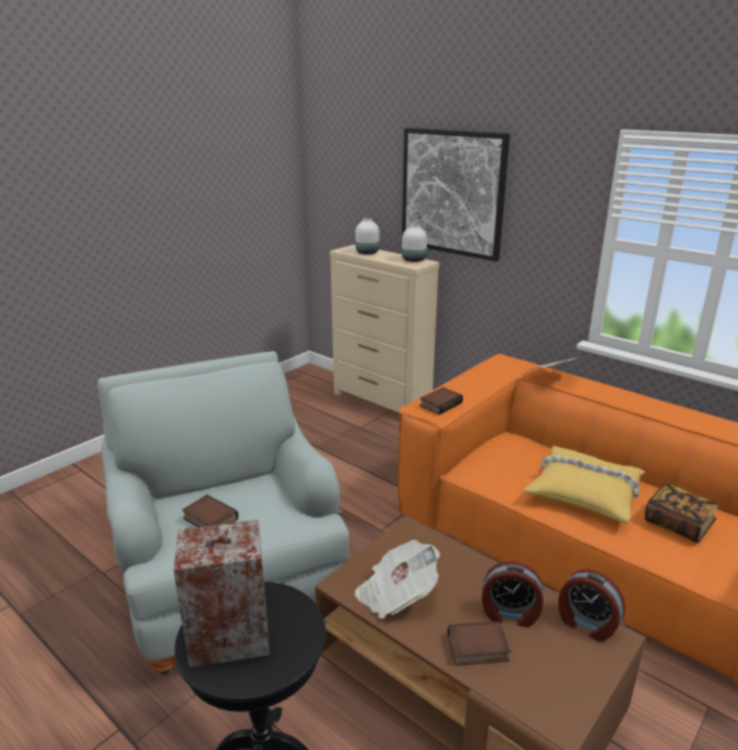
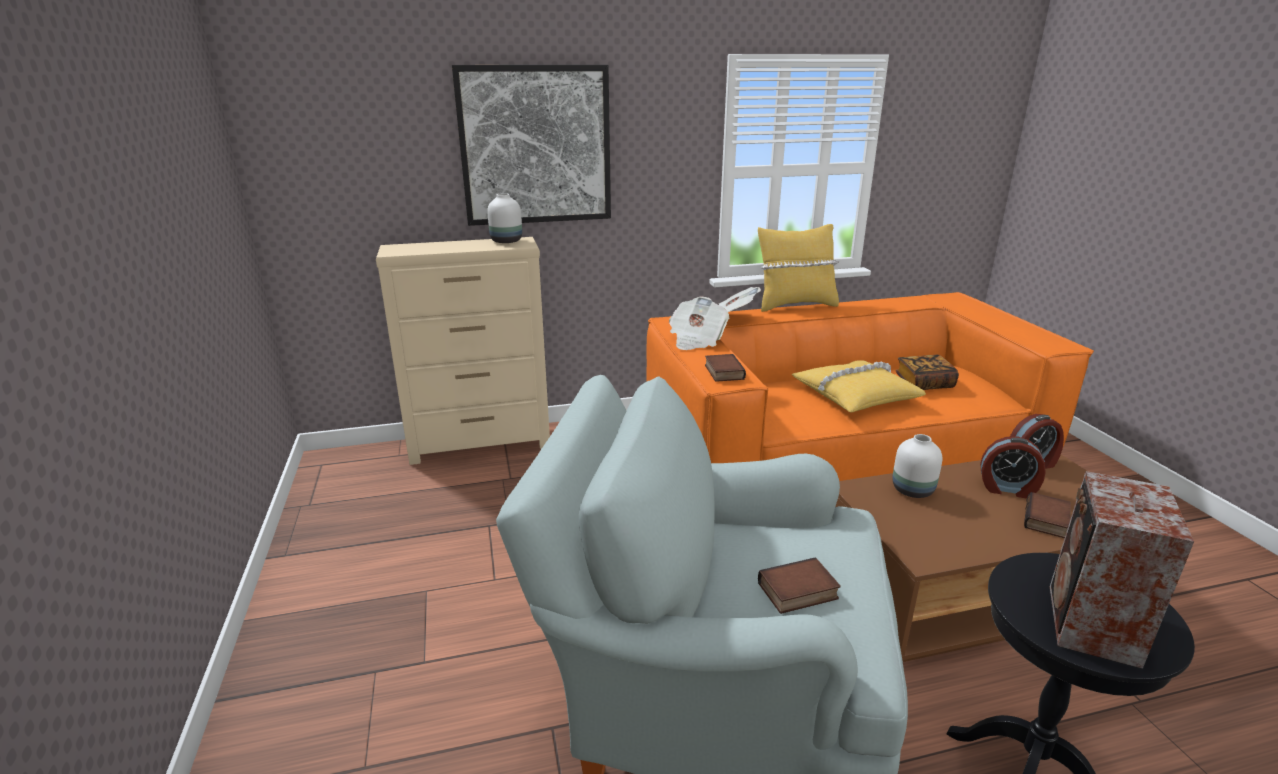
camera: 55 degrees left, 0 degrees up
white vase [355,218,379,255] -> white vase moved to [892,434,942,498]
newspaper [355,540,440,619] -> newspaper moved to [669,297,729,350]
alarm clock [482,561,543,627] -> alarm clock turned 60 degrees clockwise [980,437,1046,499]
none -> yellow pillow [758,224,839,312]

